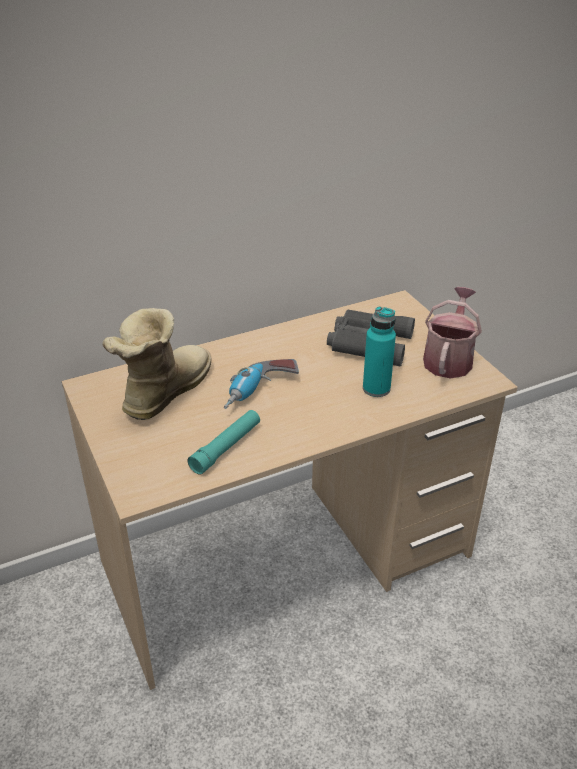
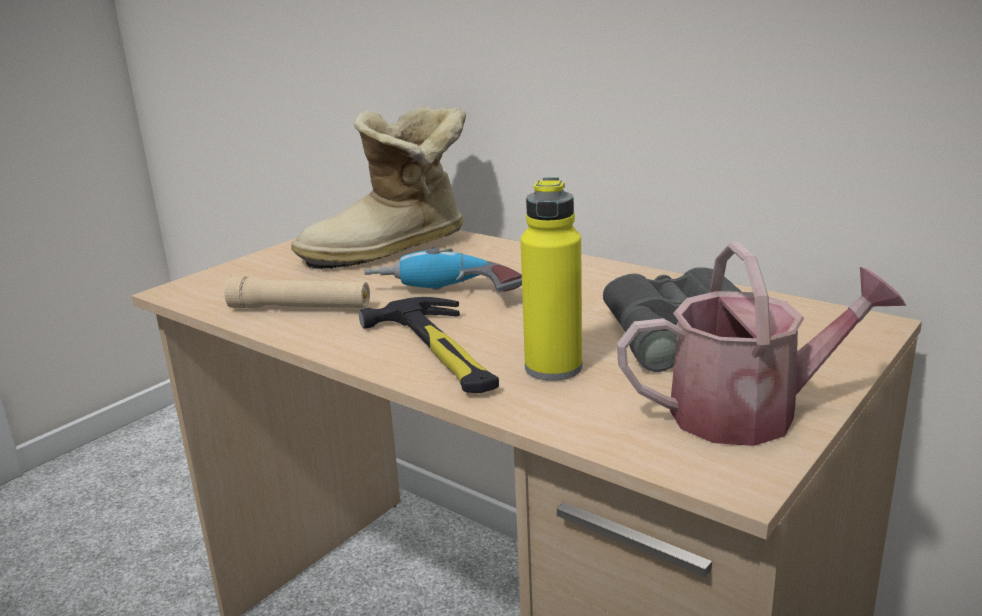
camera: 65 degrees right, 15 degrees down
boot [102,308,211,420] -> boot turned 150 degrees clockwise [291,106,466,269]
turquoise flashlight [188,410,260,475] -> beige flashlight [224,276,370,308]
turquoise bottle [363,306,396,397] -> yellow bottle [521,177,582,381]
none -> hammer [359,297,499,393]

